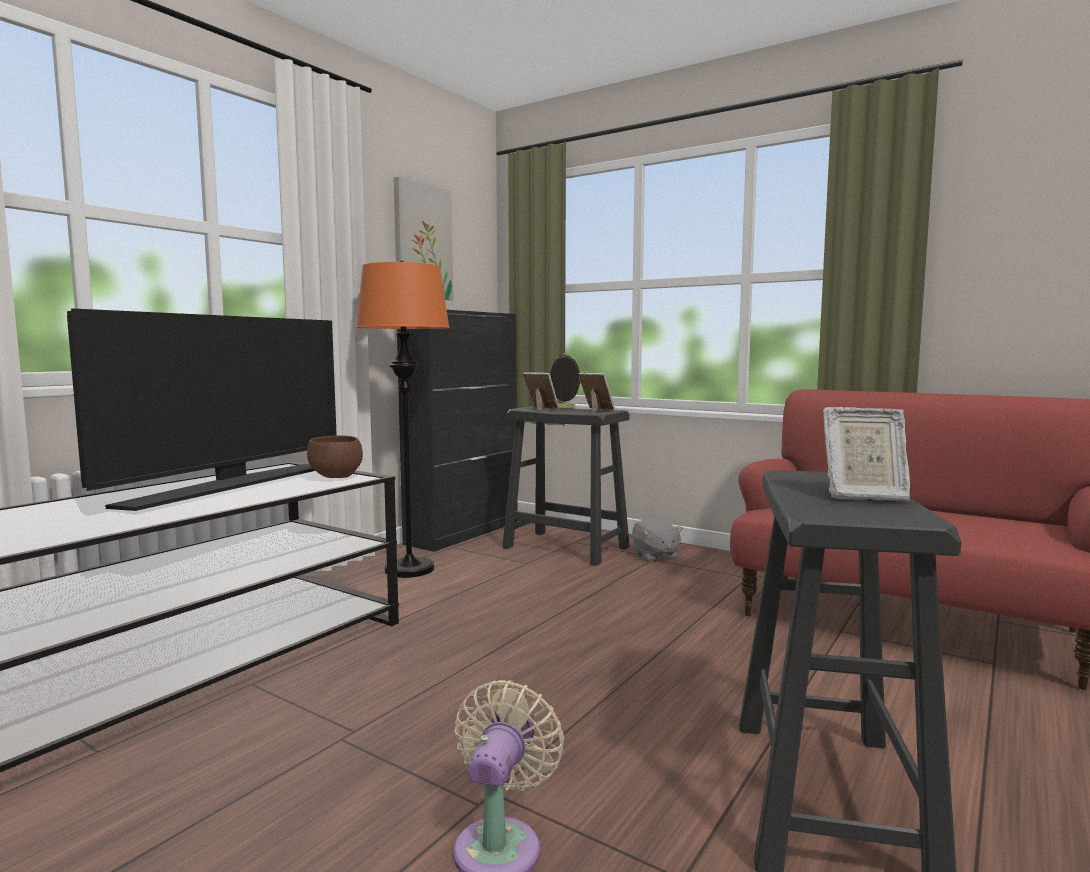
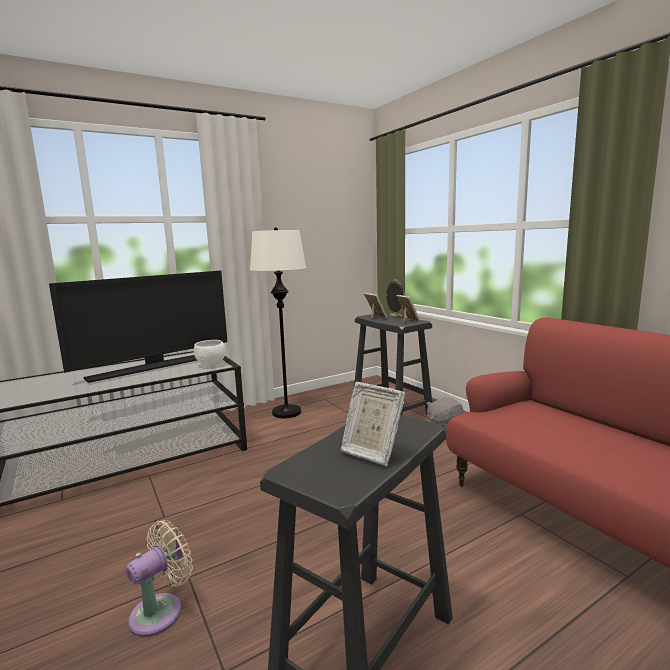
camera: 25 degrees right, 5 degrees up
brown bowl [307,436,363,478] -> white bowl [194,340,226,366]
orange floor lamp [356,260,450,578] -> white floor lamp [250,227,306,418]
picture [394,177,453,300] -> none
black cabinet [397,310,517,552] -> none
grey plush toy [632,517,683,563] -> grey plush toy turned 45 degrees clockwise [426,397,463,431]

